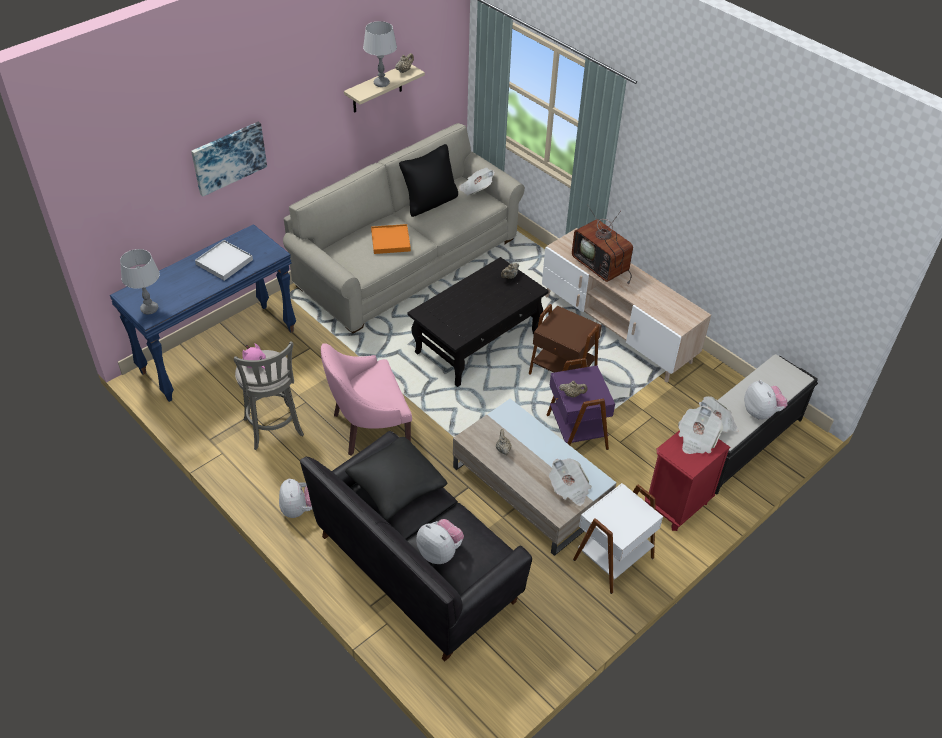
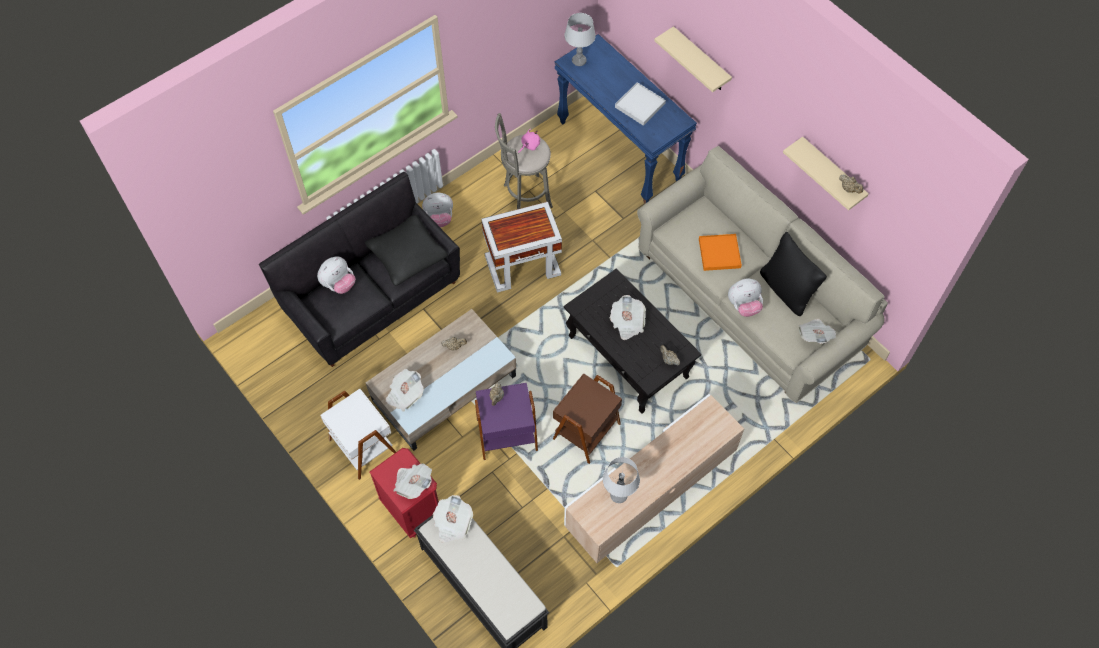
camera: 95 degrees right, 15 degrees up
picture [191,122,267,196] -> beige shelf [654,26,732,92]
pink armchair [321,343,412,456] -> white side table [481,202,562,293]
grey table lamp [363,21,397,87] -> grey table lamp moved to [603,457,640,503]
television [572,204,633,284] -> none
plush toy [744,380,787,420] -> plush toy moved to [728,279,763,317]
none -> newspaper [609,295,646,340]

